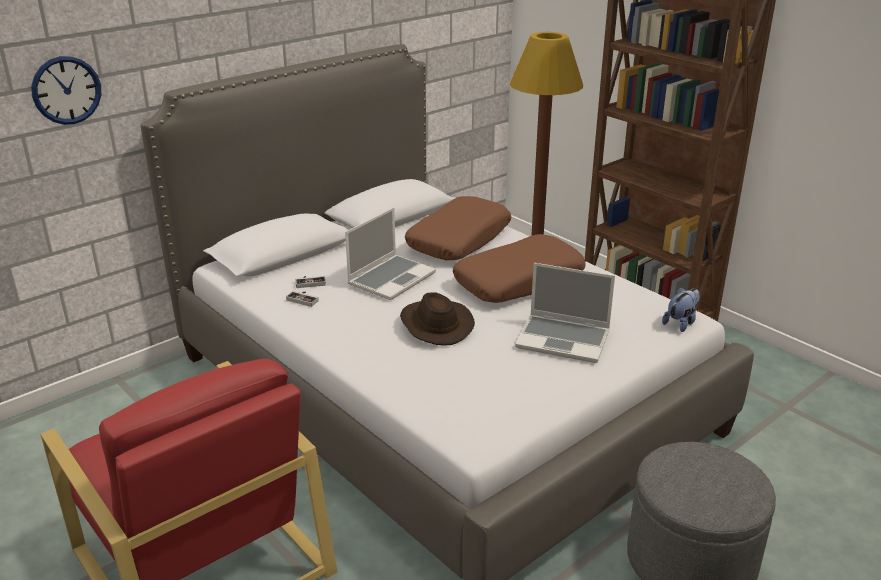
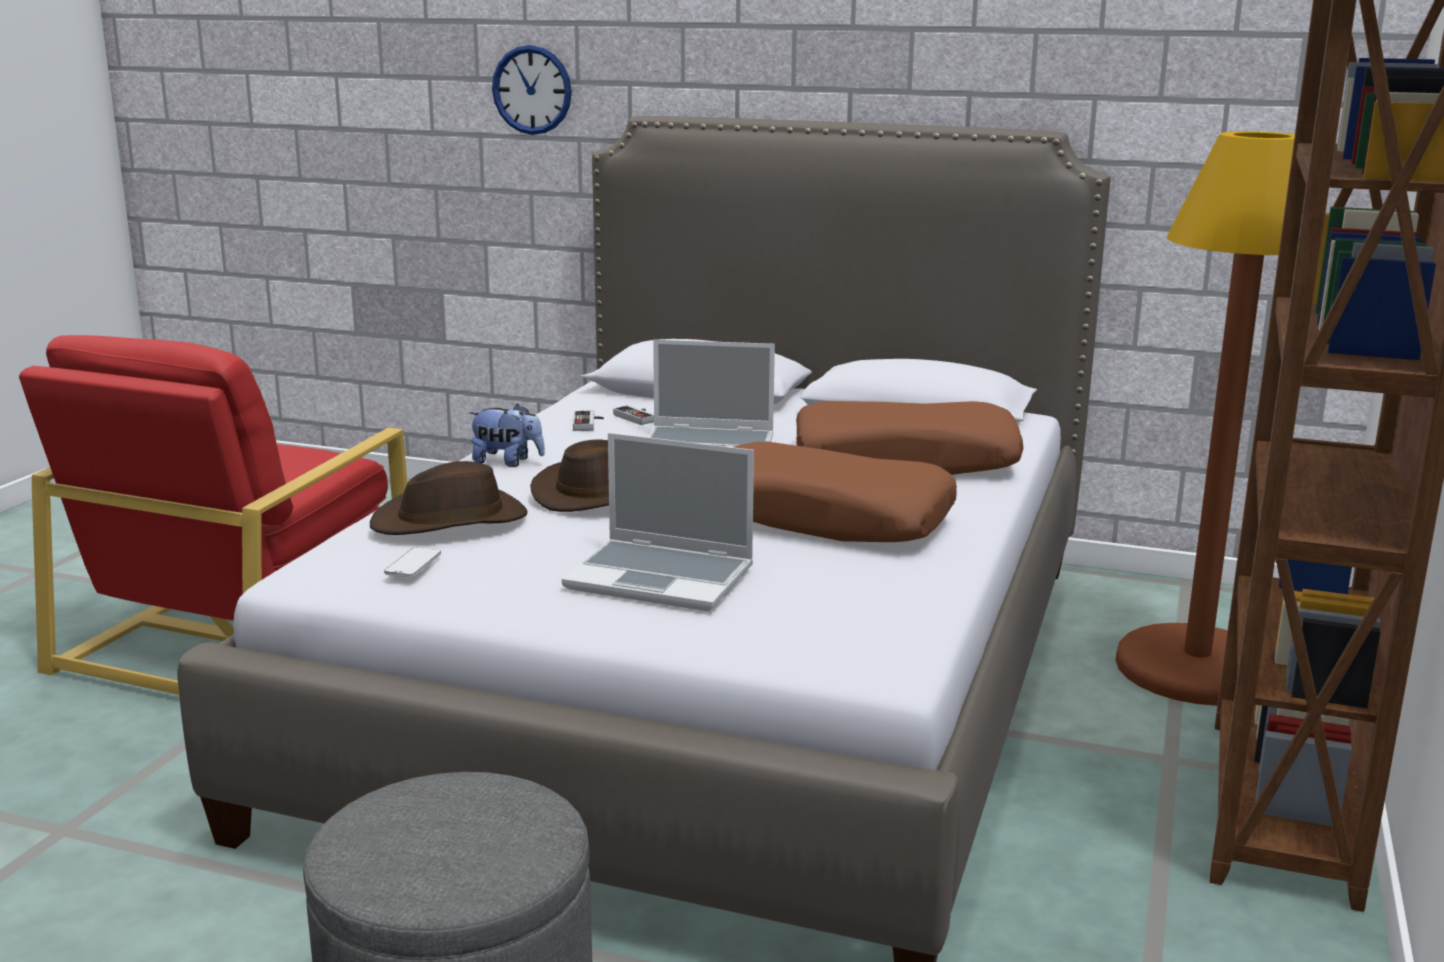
camera: 60 degrees right, 10 degrees down
laptop [515,263,615,363] -> laptop turned 60 degrees counterclockwise [562,433,754,611]
plush toy [662,288,700,332] -> plush toy moved to [469,403,545,467]
none -> brown hat [370,461,527,535]
none -> phone [384,548,441,577]

